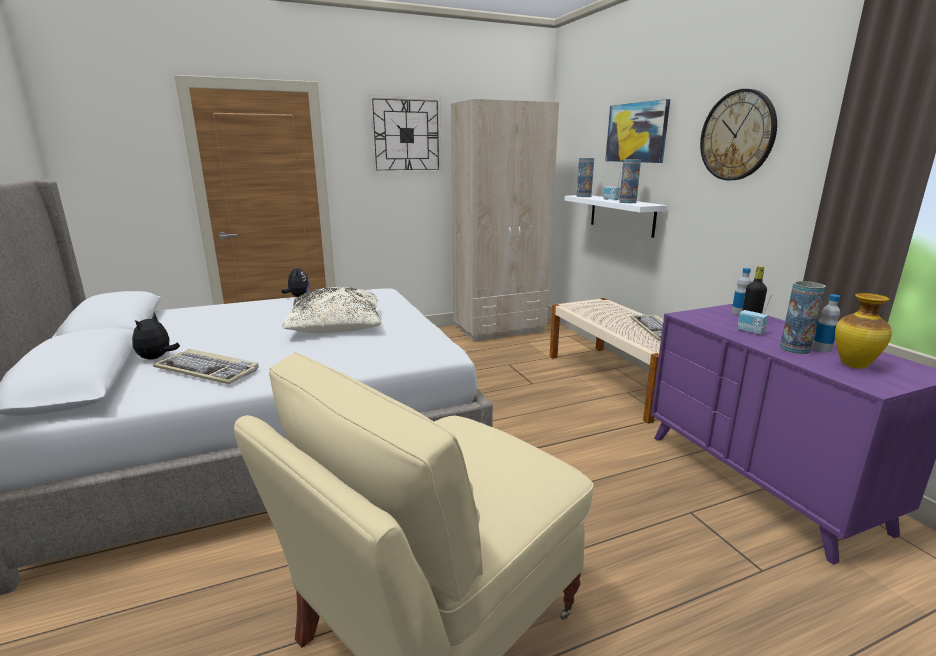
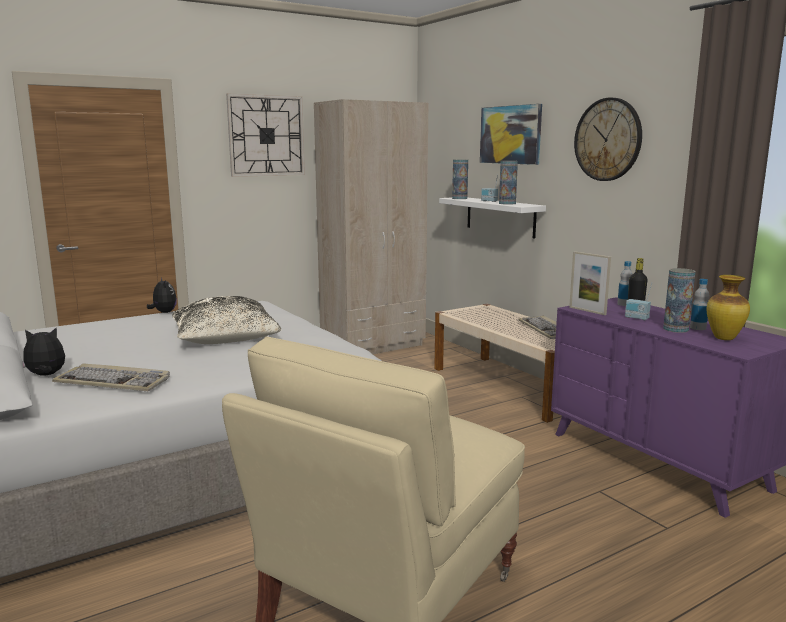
camera: 10 degrees left, 5 degrees down
plush toy [132,312,180,360] -> plush toy turned 75 degrees clockwise [22,328,65,376]
none -> picture frame [569,251,611,315]

